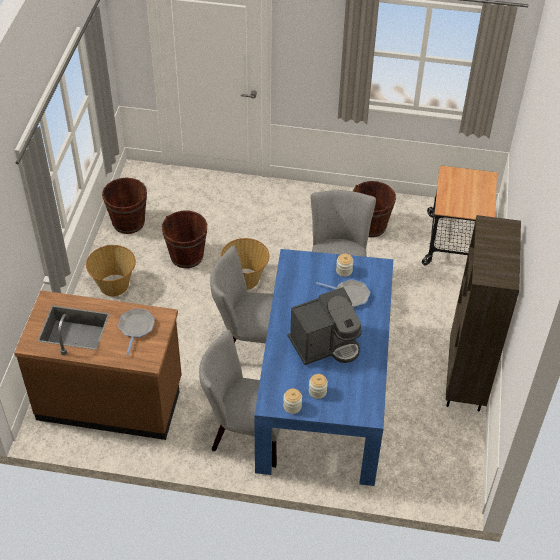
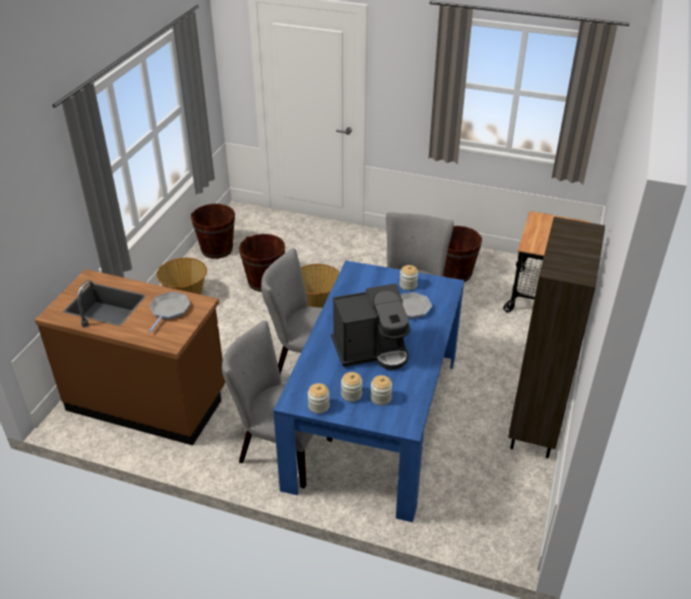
camera: 10 degrees right, 10 degrees down
none -> jar [370,375,392,405]

